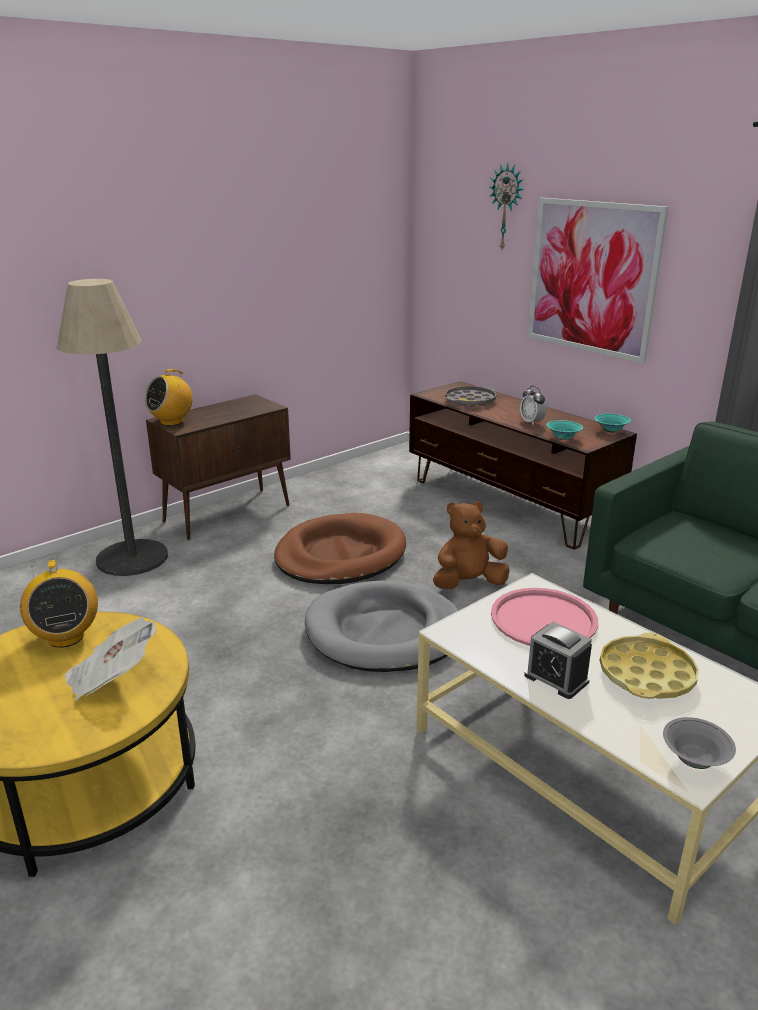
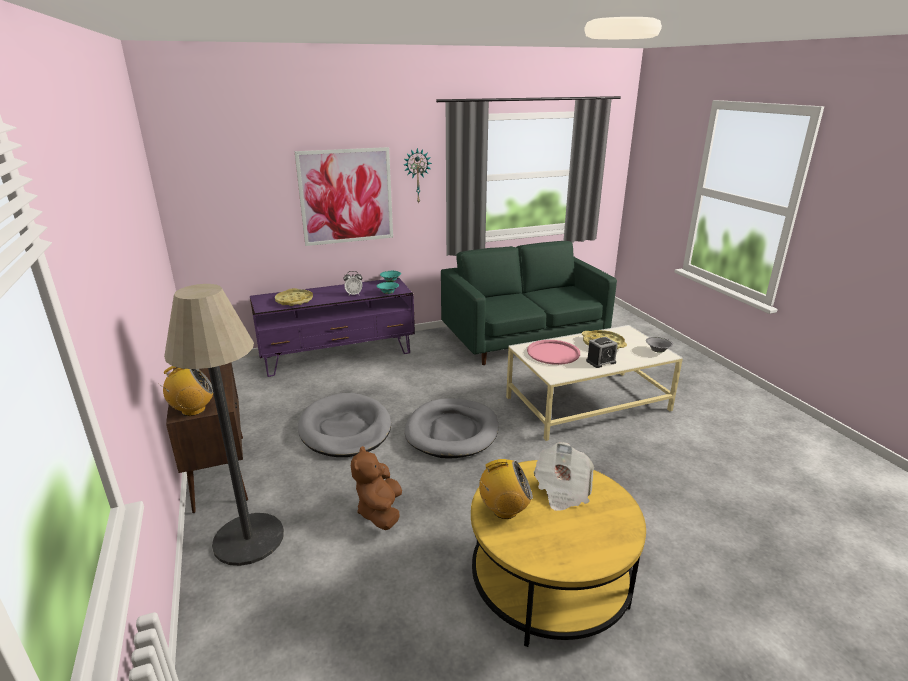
camera: 70 degrees left, 0 degrees up
radio [145,369,193,426] -> radio turned 90 degrees counterclockwise [158,366,213,416]
brown dog bed [274,513,406,584] -> grey dog bed [298,393,391,457]
brown tv stand [409,381,637,549] -> purple tv stand [250,278,415,377]
brown plush toy [433,501,510,589] -> brown plush toy moved to [351,446,402,530]
grey tray [445,386,496,407] -> yellow tray [275,288,313,306]
wall clock [489,163,524,249] -> wall clock moved to [404,148,432,204]

